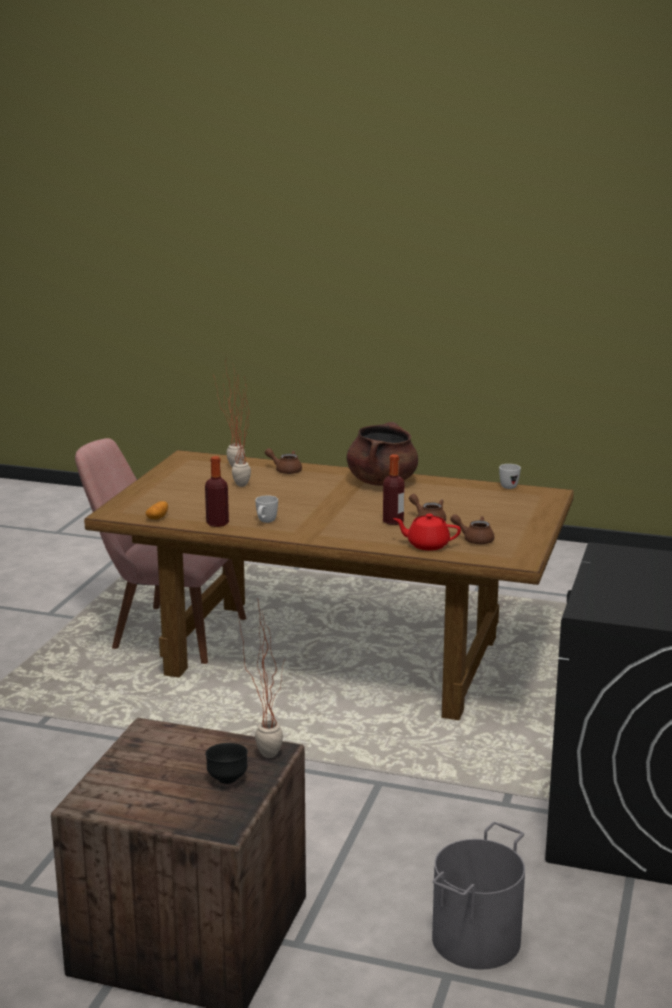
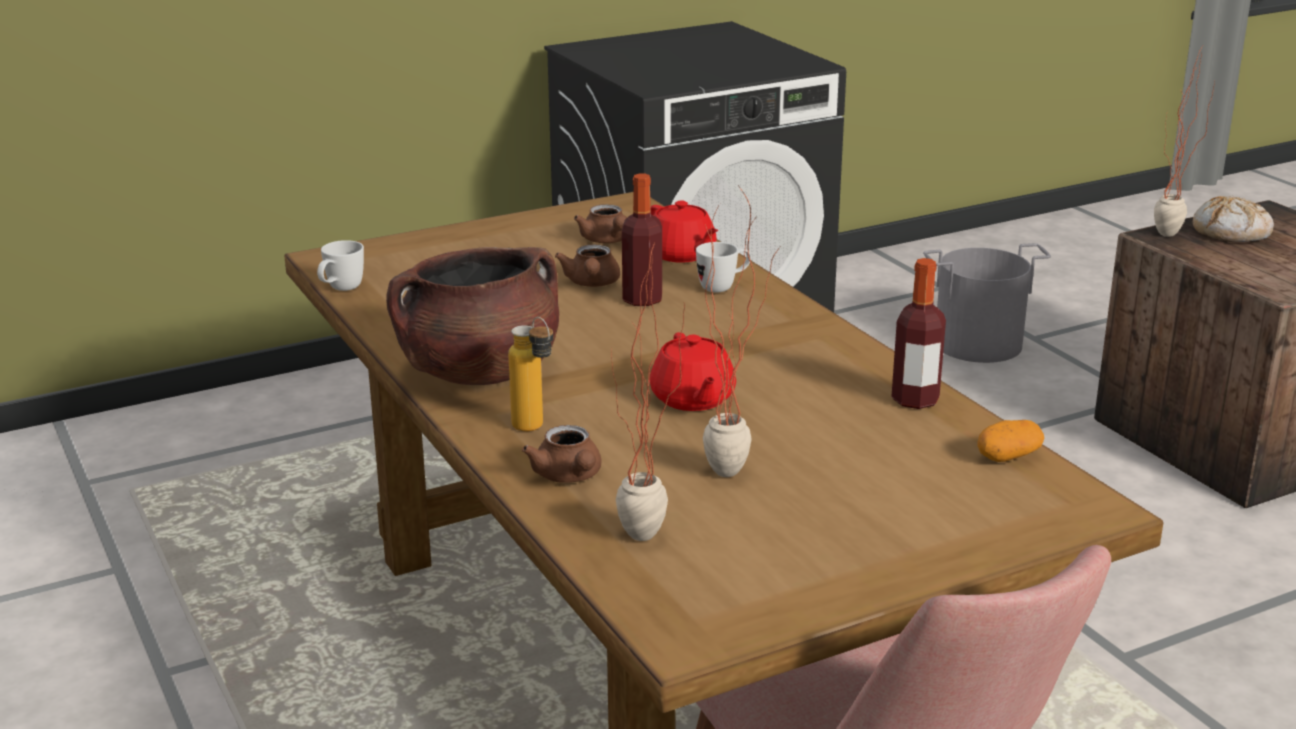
camera: 135 degrees left, 5 degrees up
black bowl [205,743,248,784] -> bread [1193,196,1274,242]
white mug [255,495,278,523] -> white mug moved to [696,242,751,292]
none -> bottle [508,317,553,432]
none -> red teapot [649,332,736,411]

